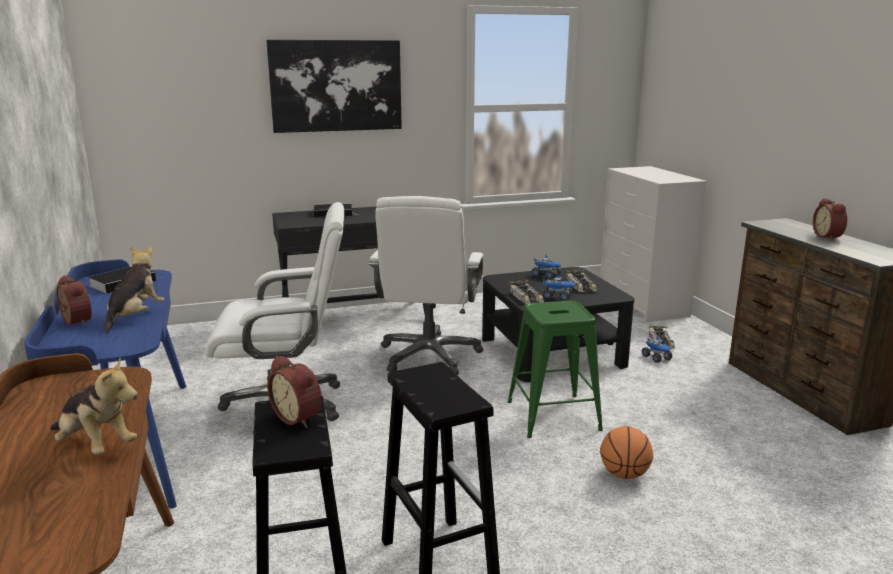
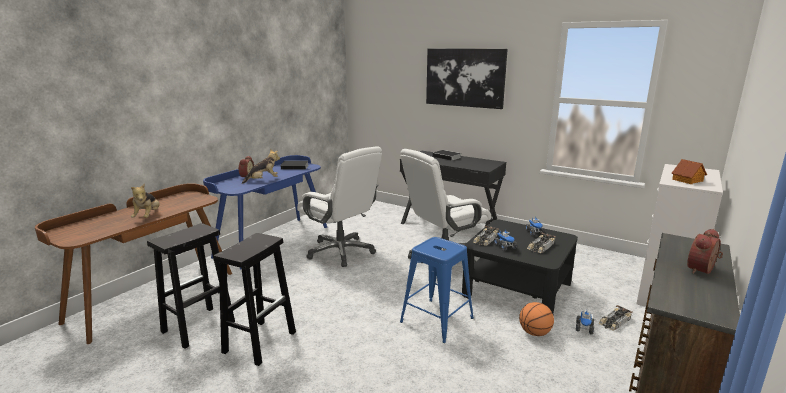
camera: 50 degrees right, 0 degrees up
alarm clock [267,356,322,428] -> none
green stool [508,301,603,438] -> blue stool [400,237,474,343]
basketball [600,426,653,479] -> basketball moved to [519,302,554,336]
none -> toy house [672,159,707,184]

